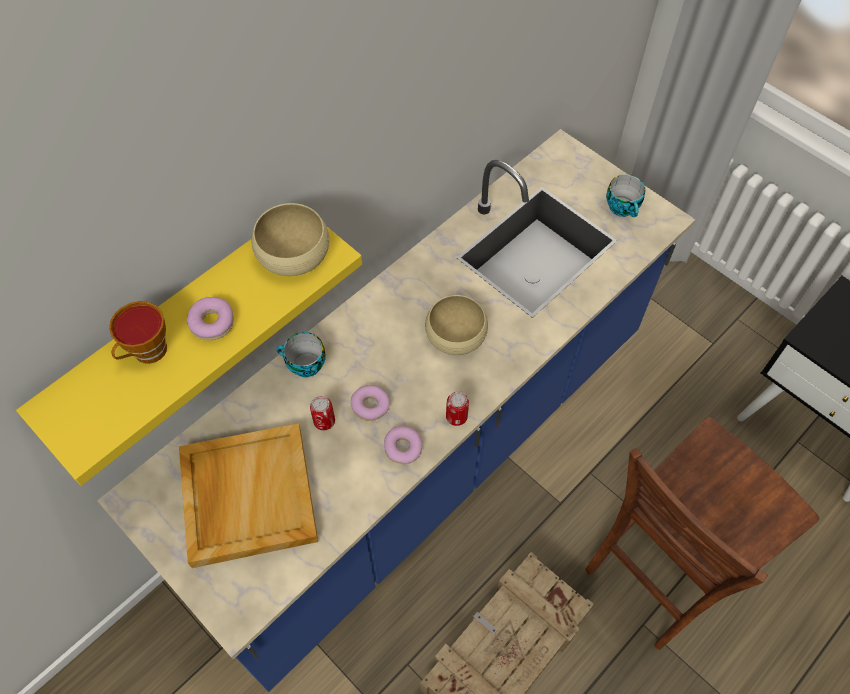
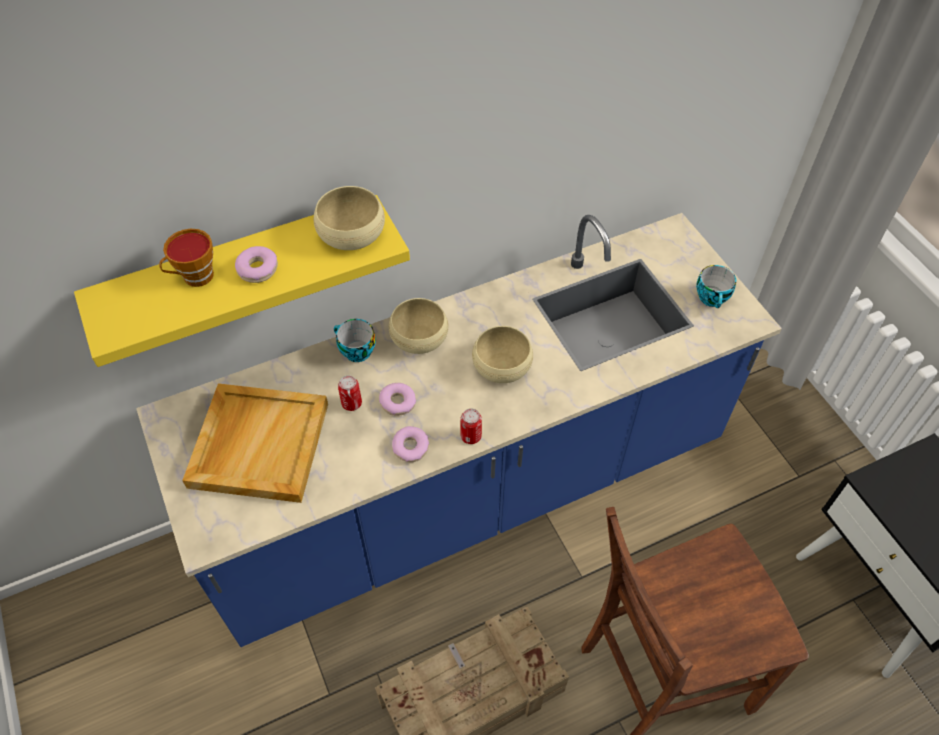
camera: 20 degrees right, 5 degrees down
none -> beige bowl [389,298,448,354]

